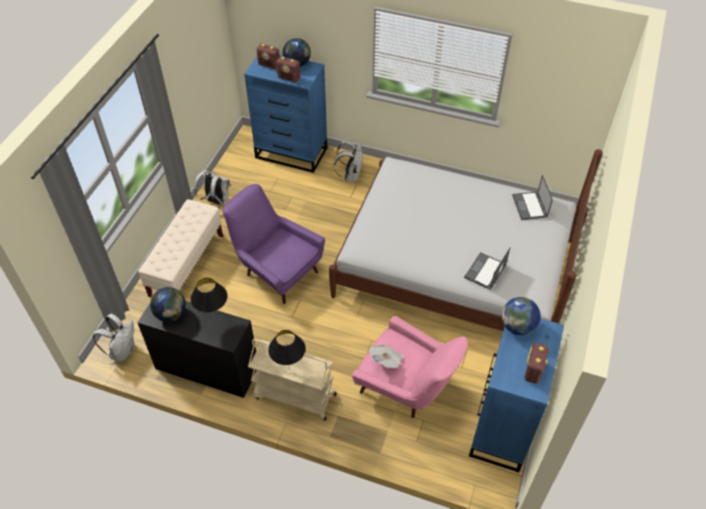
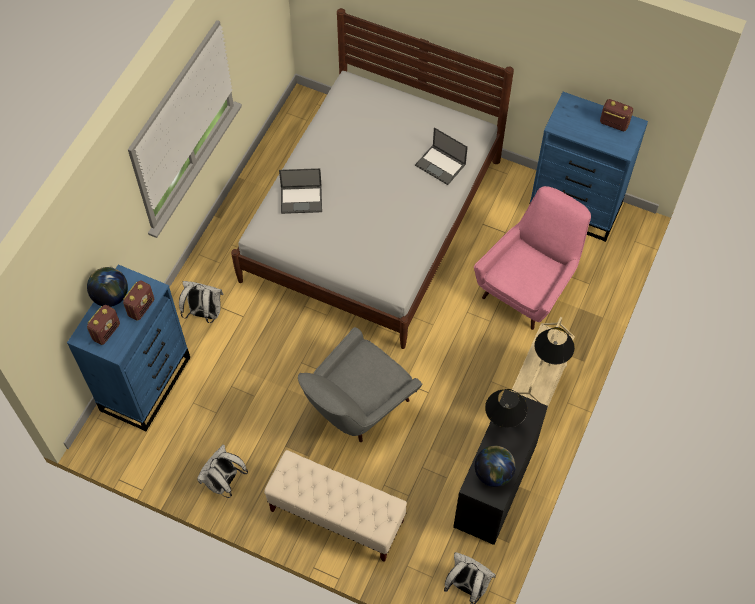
camera: 85 degrees left, 10 degrees up
purple armchair [223,184,325,304] -> grey armchair [298,327,423,442]
newspaper [369,345,404,368] -> none
globe [502,297,541,335] -> none
laptop [512,175,553,220] -> laptop moved to [279,168,322,214]

